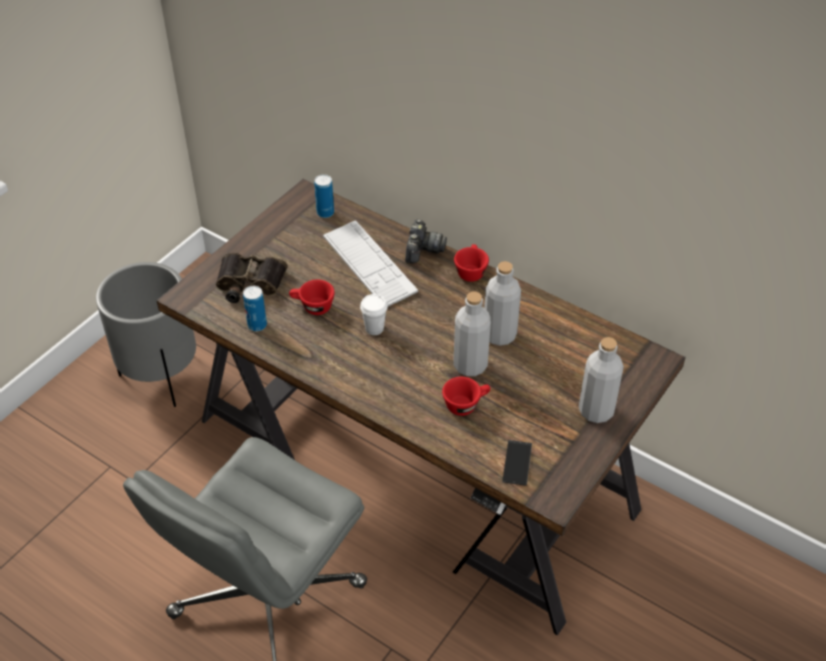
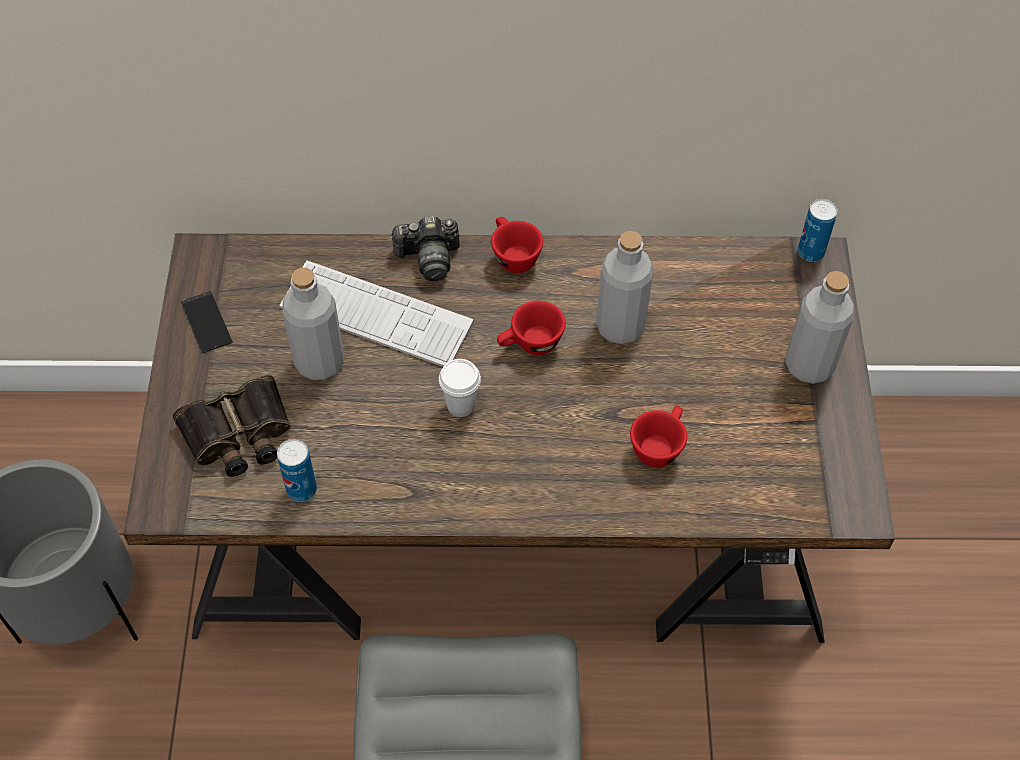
camera: 35 degrees left, 10 degrees up
red cup [289,280,335,315] -> red cup moved to [497,301,566,355]
can [314,174,334,218] -> can moved to [798,199,837,262]
camera [405,219,447,264] -> camera turned 105 degrees clockwise [390,216,460,281]
grey bottle [454,292,491,376] -> grey bottle moved to [282,268,344,380]
phone [502,440,532,486] -> phone moved to [180,291,233,354]

